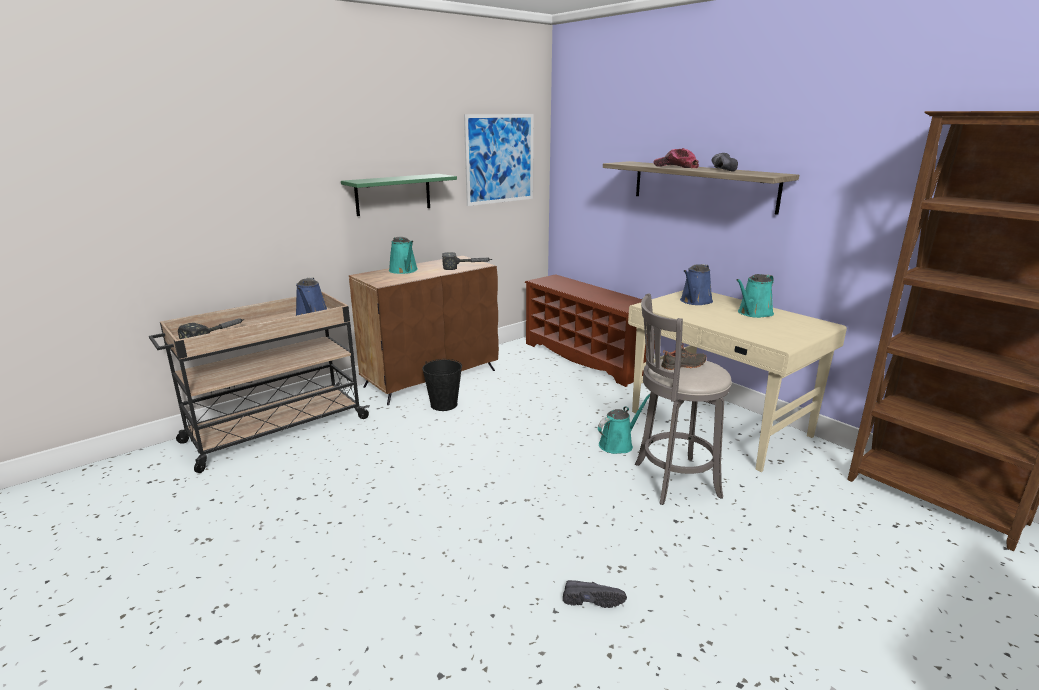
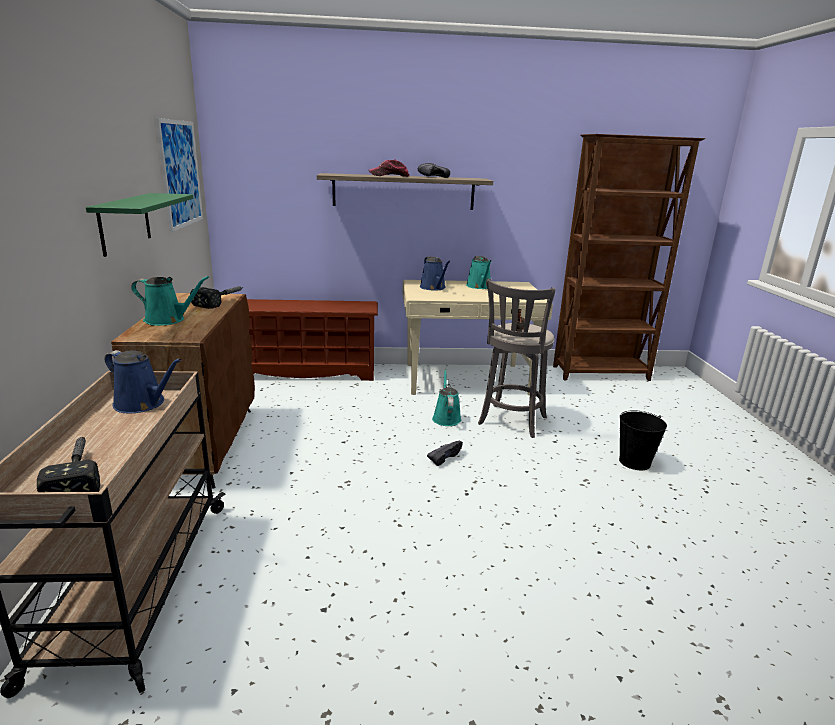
camera: 55 degrees left, 0 degrees up
black bucket [422,359,462,411] -> black bucket moved to [619,410,667,470]
black shoe [563,580,627,608] -> black shoe moved to [427,441,463,466]

